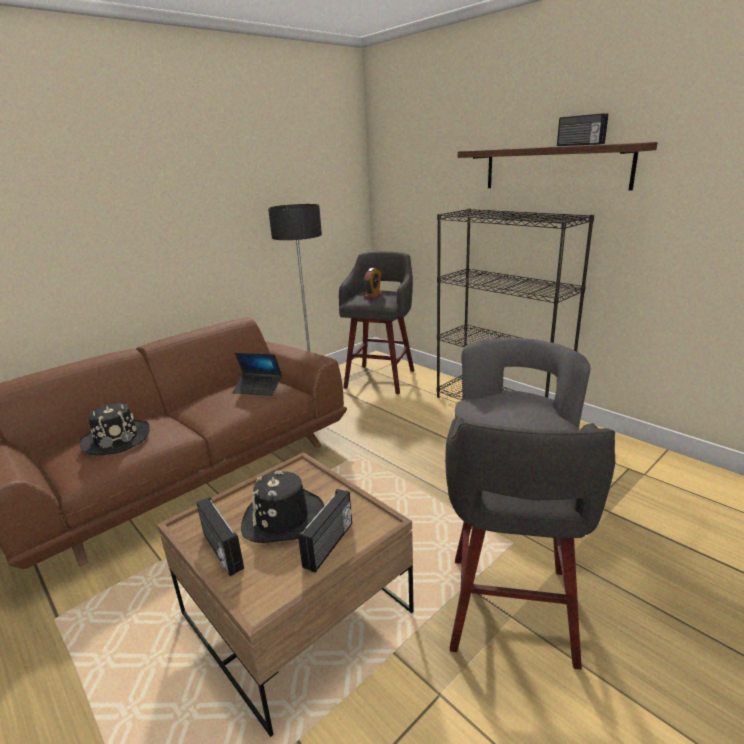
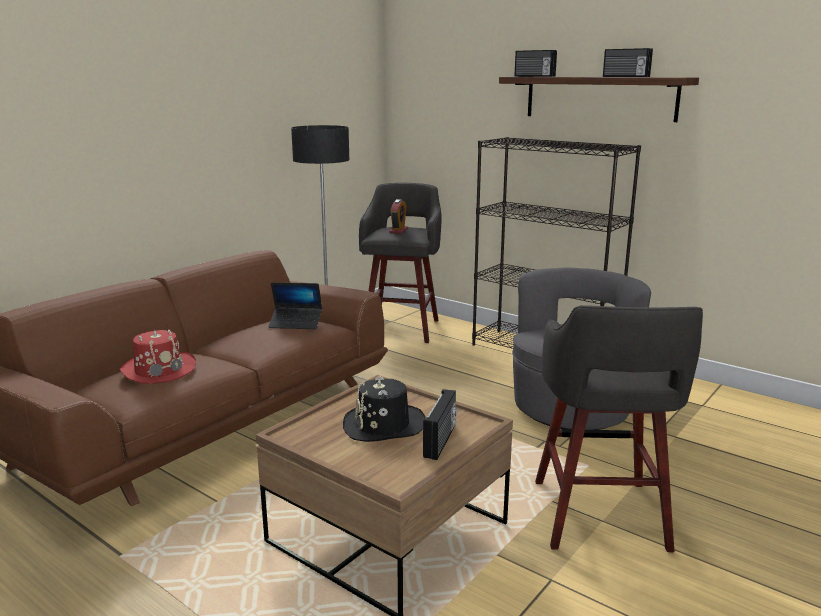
camera: 10 degrees left, 5 degrees down
black hat [79,403,150,456] -> red hat [120,330,196,384]
radio [196,497,244,576] -> radio moved to [514,50,557,77]

